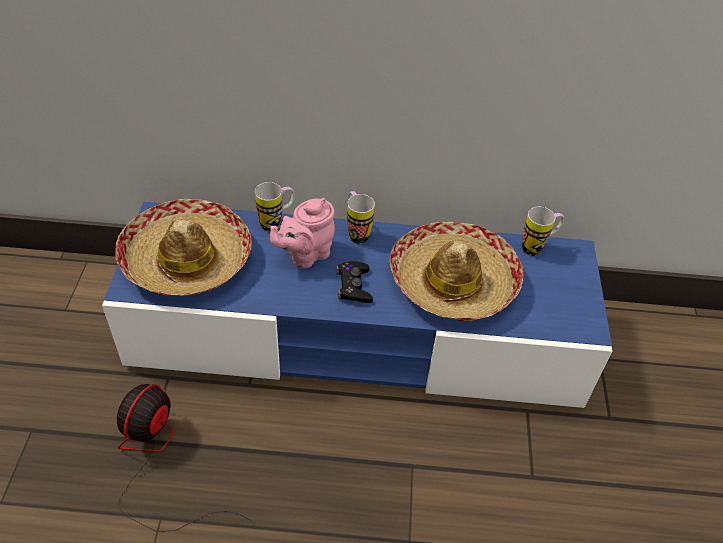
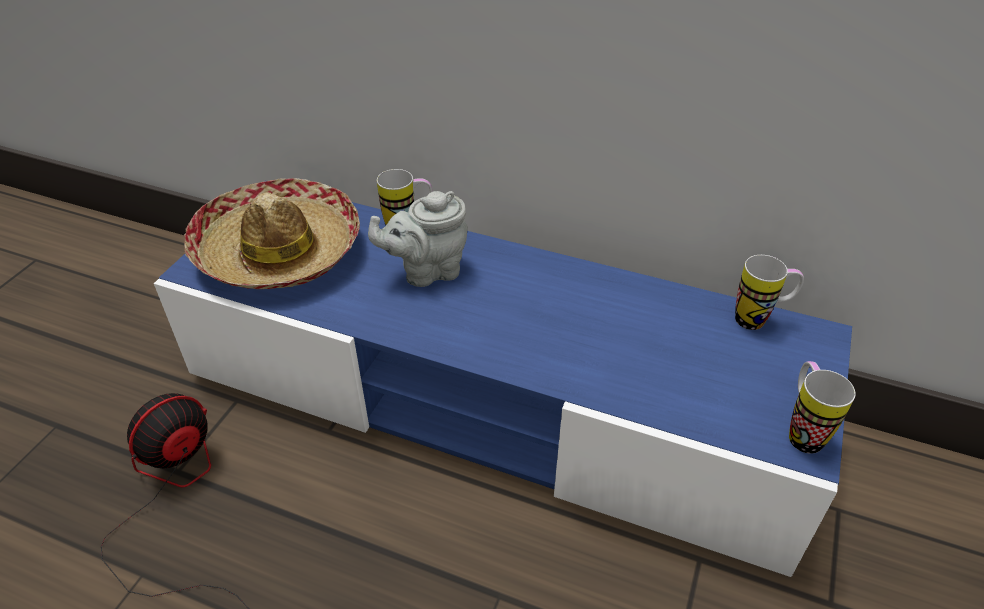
camera: 20 degrees right, 5 degrees down
pink teapot [270,198,335,268] -> grey teapot [368,191,468,287]
black game controller [336,261,373,303] -> none
mug [347,191,375,244] -> mug moved to [789,361,856,454]
hat [390,221,523,321] -> none

